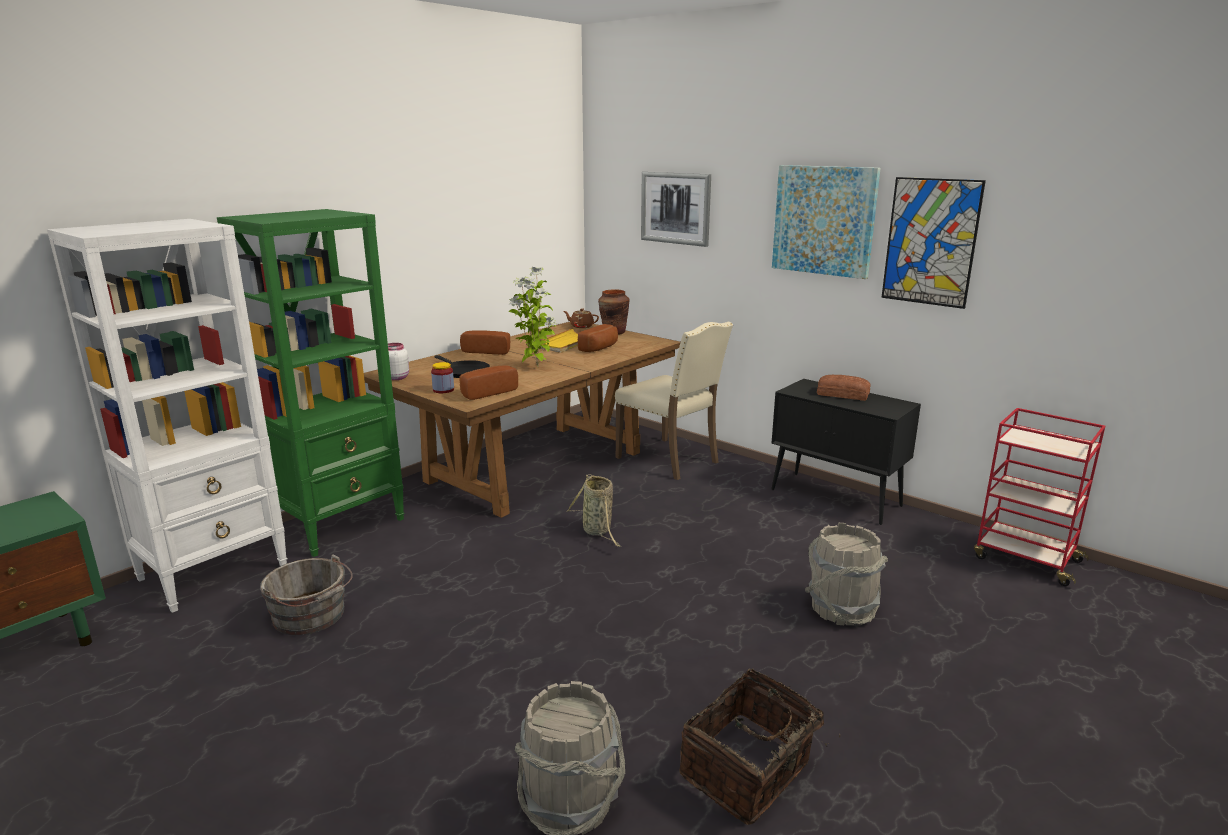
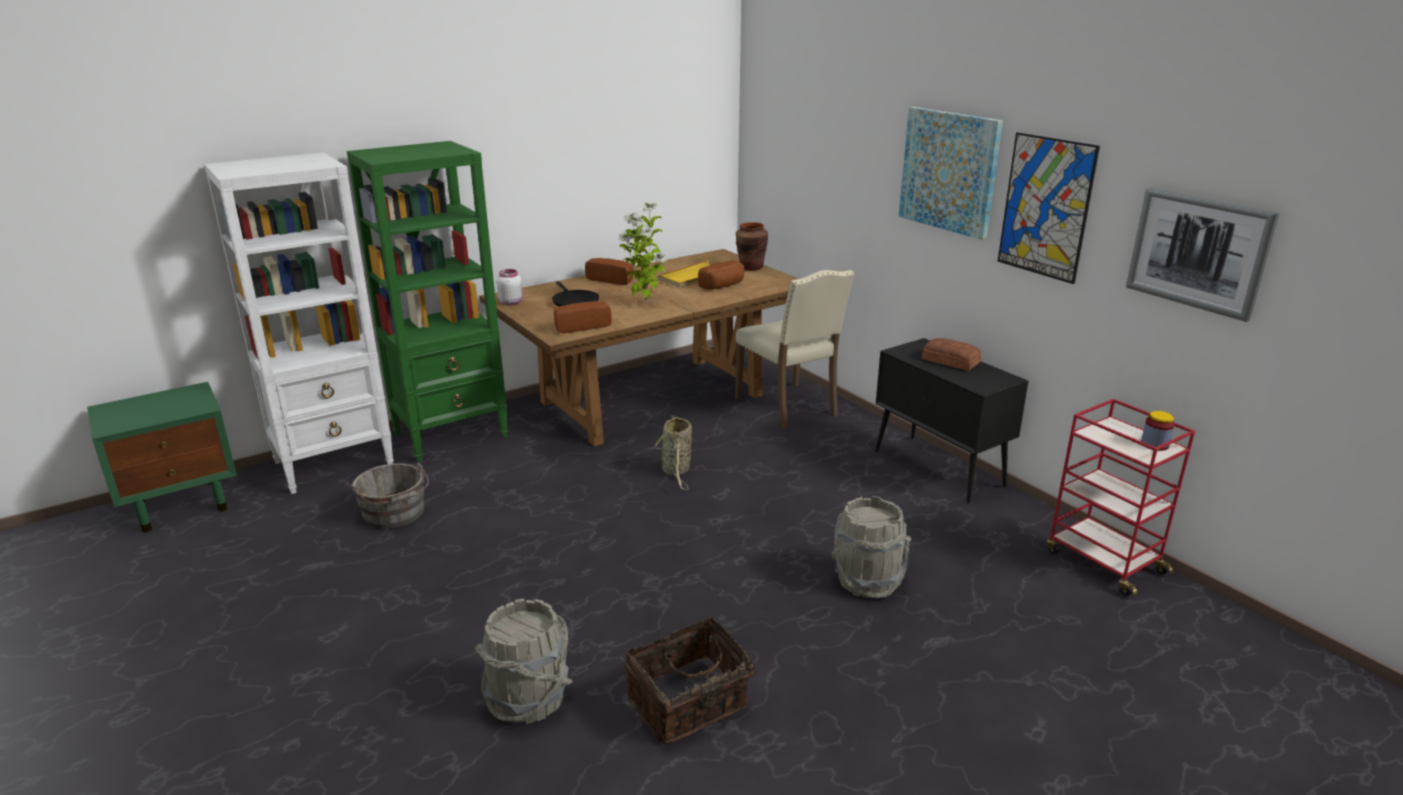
camera: 15 degrees right, 5 degrees up
jar [431,362,454,393] -> jar moved to [1141,411,1175,451]
brown teapot [563,308,599,328] -> none
picture [641,172,711,247] -> picture moved to [1126,188,1279,322]

